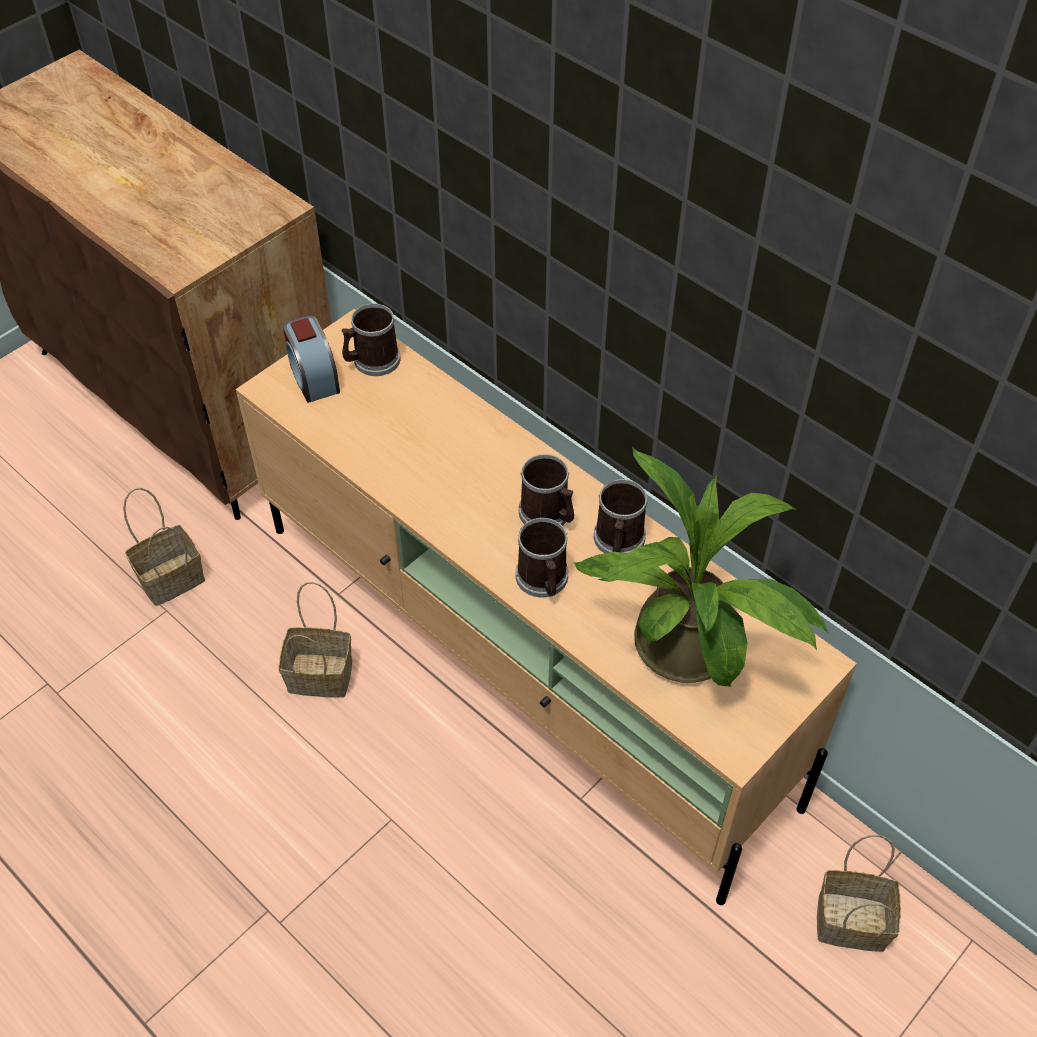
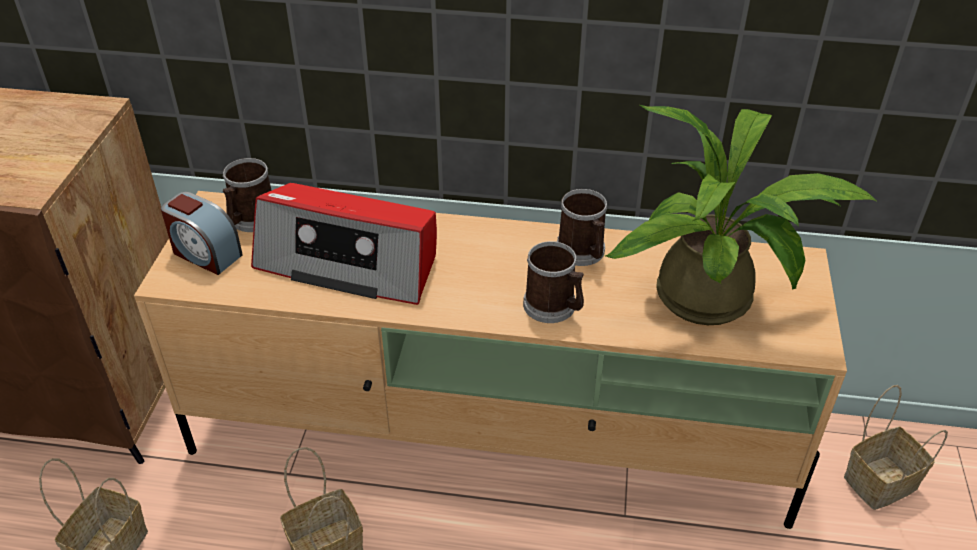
camera: 35 degrees left, 10 degrees down
mug [519,454,574,526] -> none
none -> radio [251,183,437,305]

